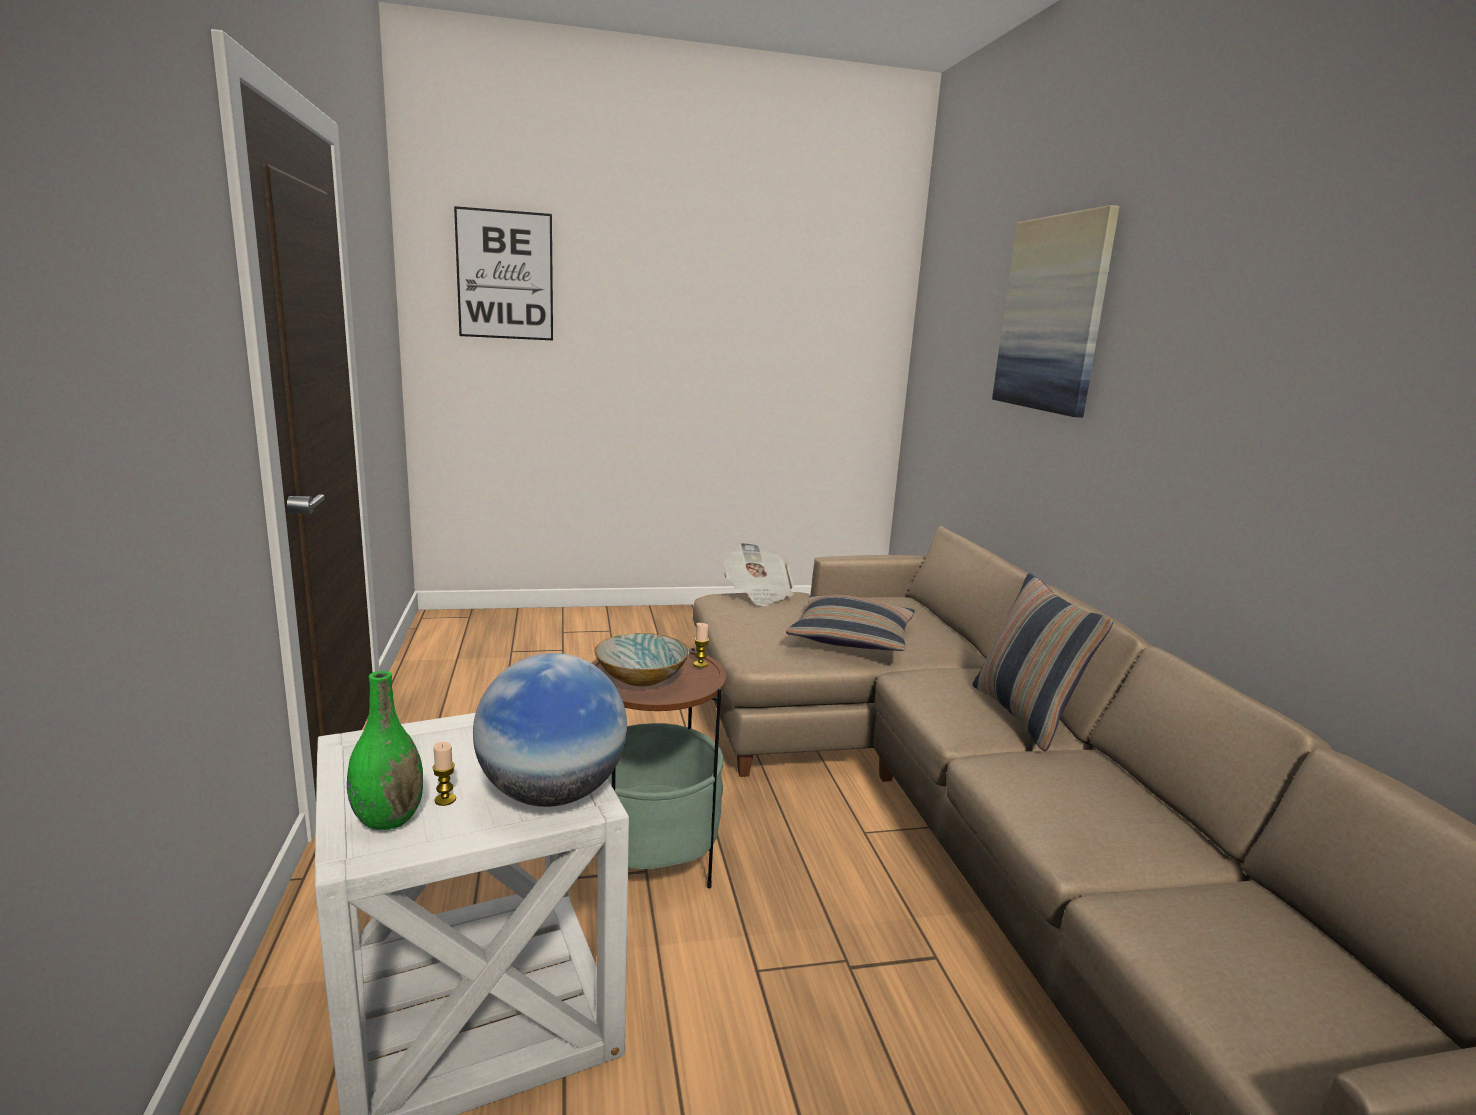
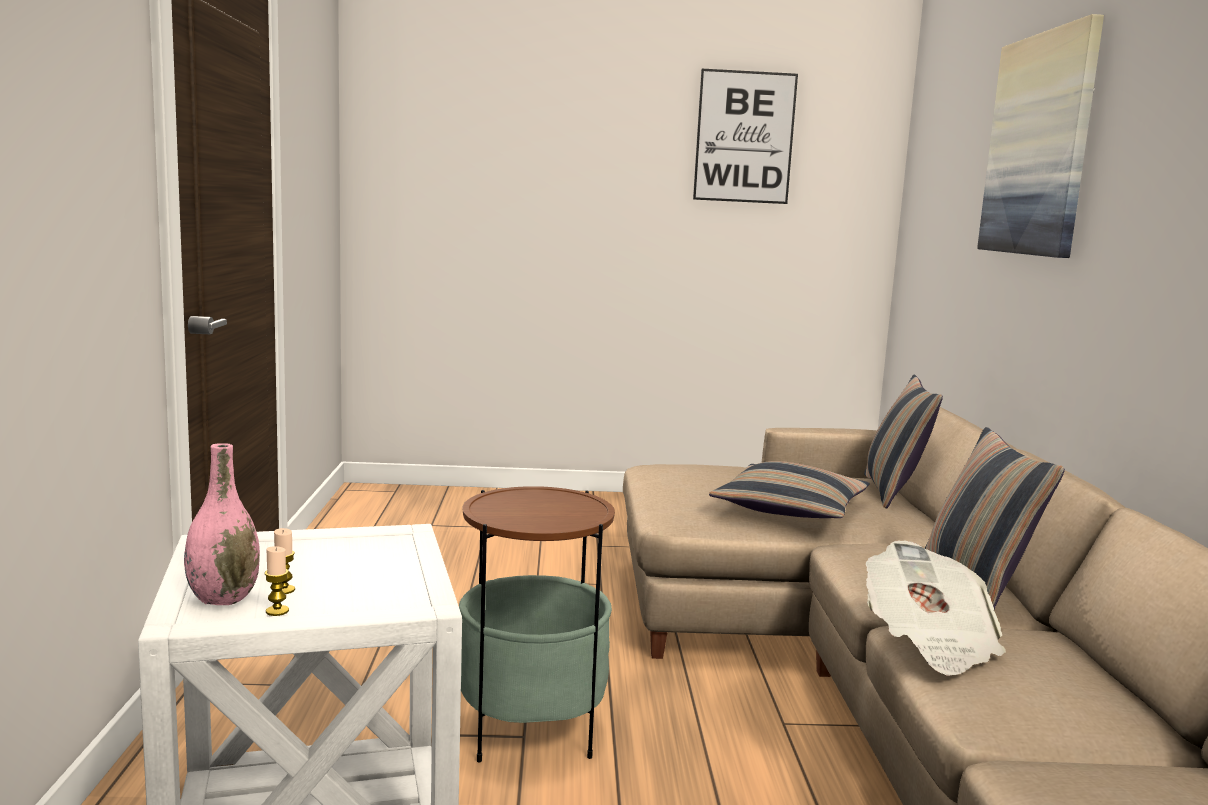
camera: 10 degrees right, 5 degrees down
green vase [347,671,423,830] -> pink vase [184,443,260,605]
picture [454,206,553,340] -> picture moved to [693,69,798,204]
globe [473,653,627,807] -> none
bowl [595,633,689,687] -> none
candle [693,623,709,668] -> candle moved to [265,546,289,616]
newspaper [723,542,794,606] -> newspaper moved to [866,540,1006,676]
none -> pillow [864,375,943,508]

